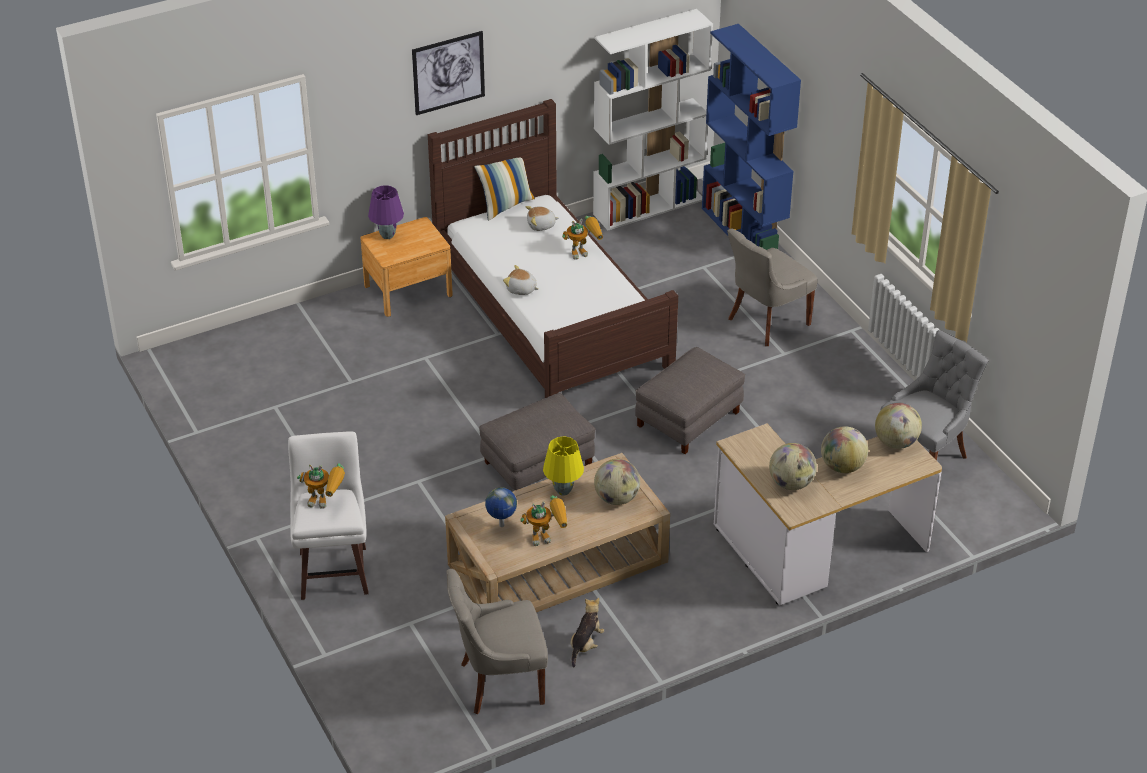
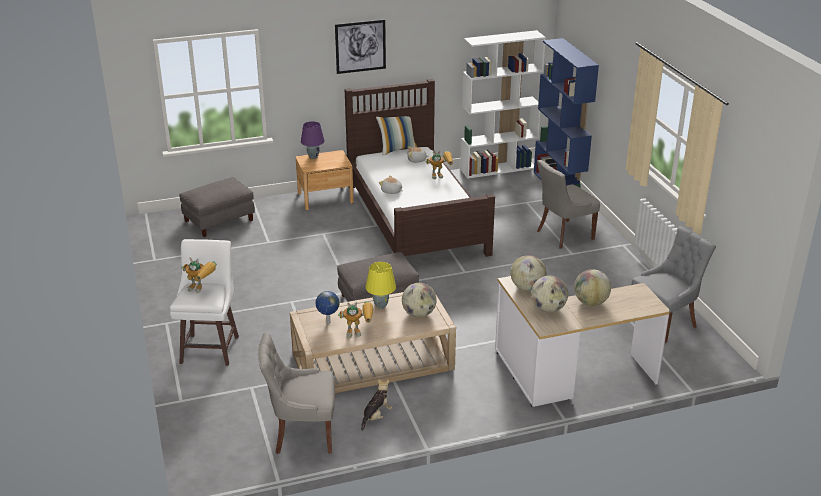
camera: 10 degrees right, 10 degrees down
grey ottoman [635,347,745,454] -> grey ottoman moved to [179,177,255,237]
globe [875,402,922,449] -> globe moved to [511,255,546,291]

